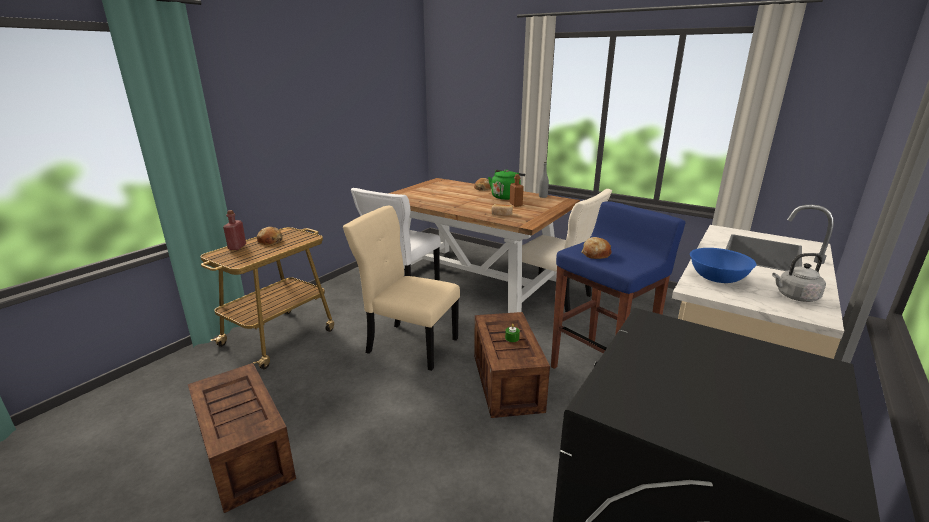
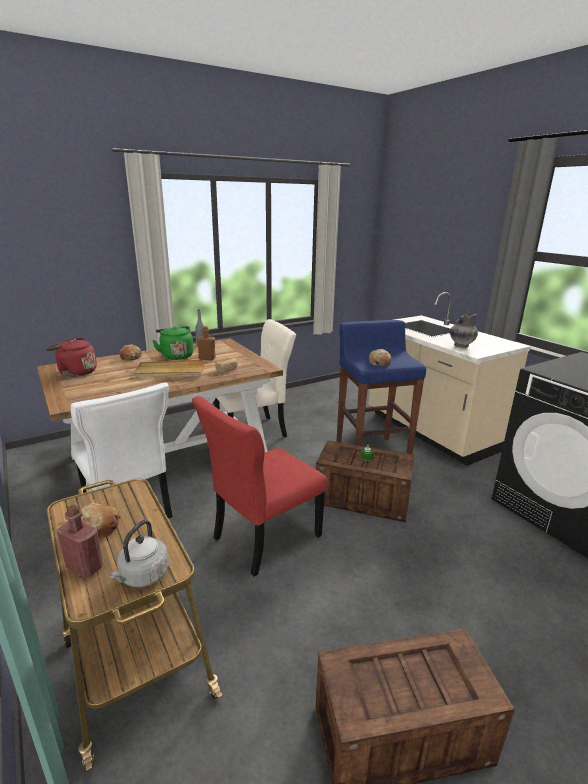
camera: 65 degrees left, 0 degrees up
beige chair [343,206,460,371] -> red chair [192,396,327,577]
blue bowl [690,248,756,283] -> grey vase [450,314,478,348]
grey kettle [772,253,826,302] -> grey kettle moved to [109,520,169,587]
none -> red kettle [46,337,97,377]
none -> beige tray [134,360,205,378]

